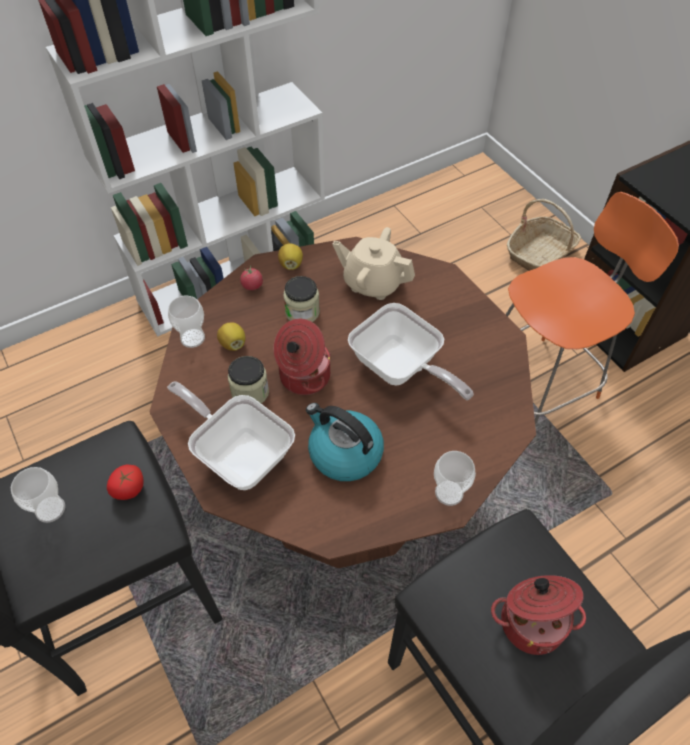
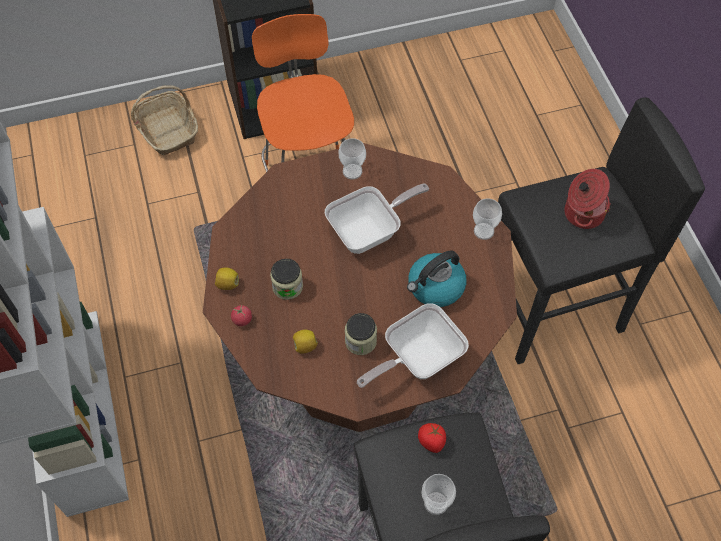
camera: 75 degrees left, 5 degrees up
cup [168,296,205,348] -> cup moved to [338,138,366,180]
cooking pot [274,319,331,395] -> none
beige teapot [332,227,415,300] -> none

